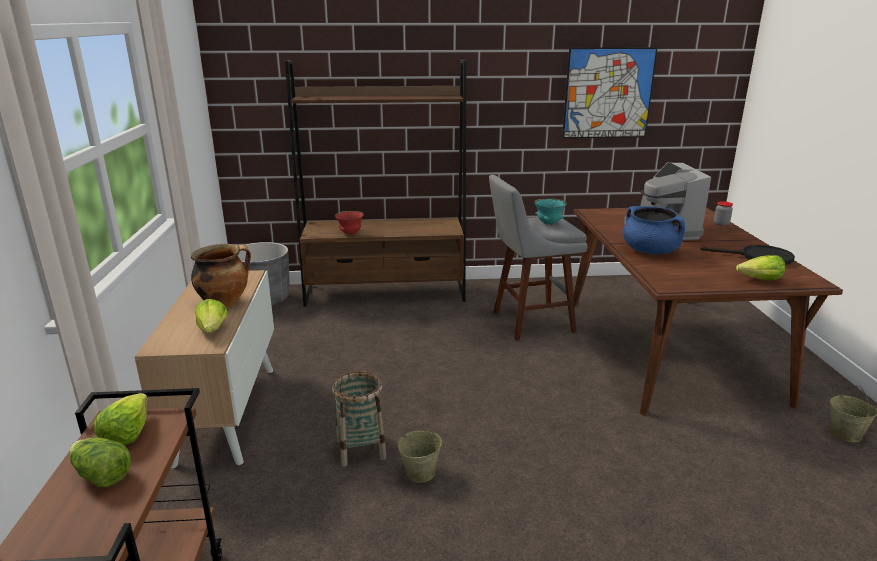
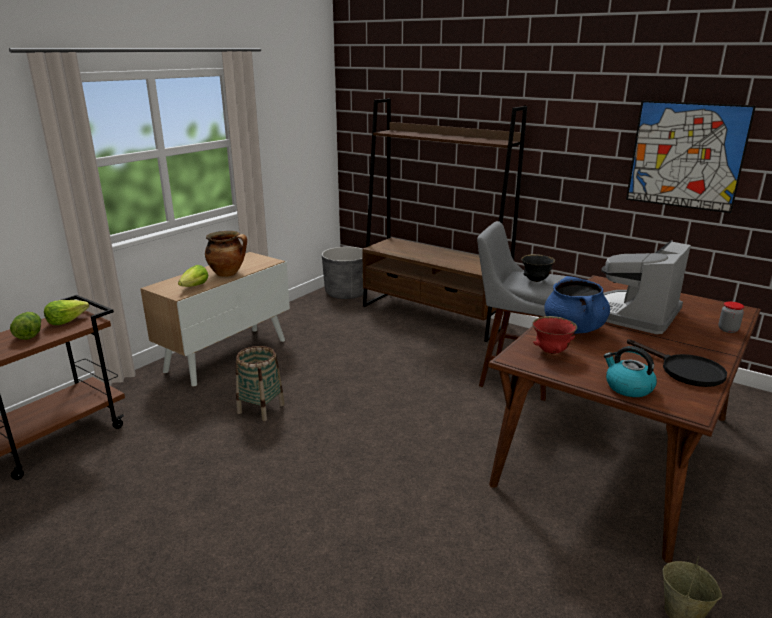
camera: 40 degrees right, 0 degrees up
red bowl [335,211,364,235] -> red bowl moved to [532,316,577,354]
beige bucket [398,422,442,483] -> none
turquoise bowl [534,198,567,224] -> black bowl [521,254,555,282]
lettuce [736,255,785,281] -> kettle [604,346,657,397]

